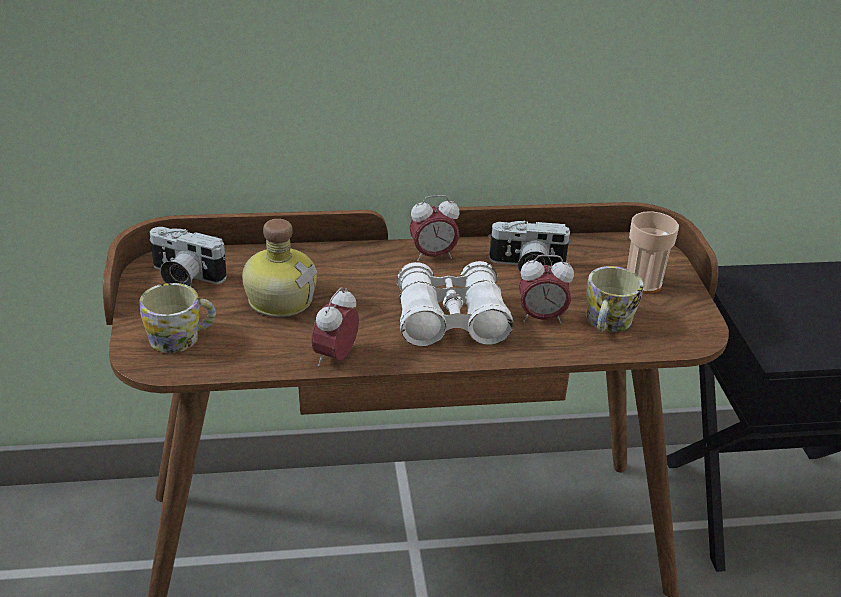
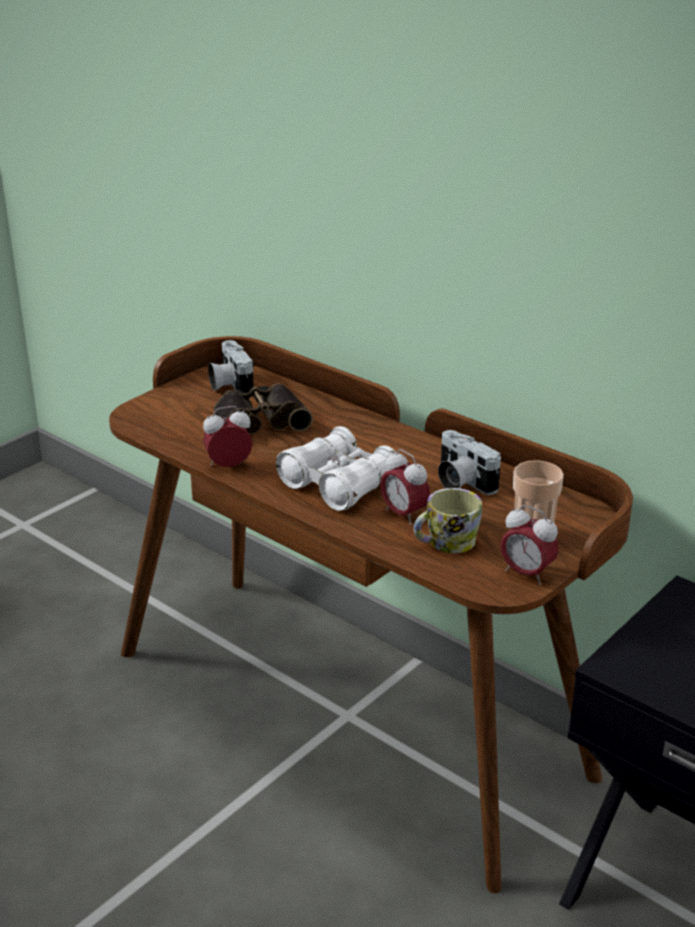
camera: 50 degrees right, 5 degrees down
mug [139,283,216,353] -> none
bottle [242,219,317,317] -> binoculars [214,383,313,434]
alarm clock [409,195,460,261] -> alarm clock moved to [501,505,559,585]

